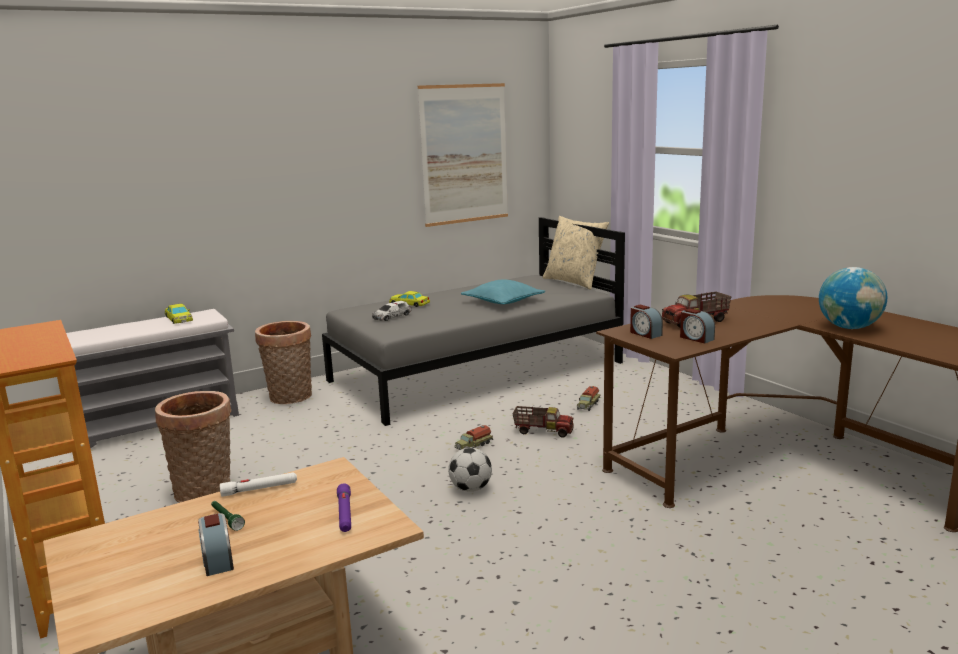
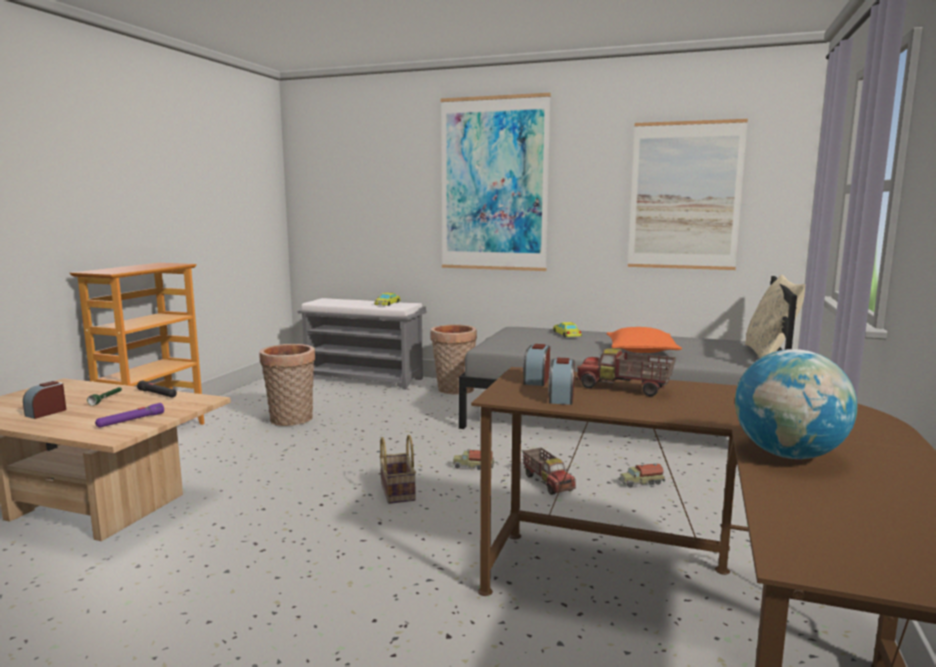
camera: 50 degrees right, 5 degrees down
white flashlight [220,472,297,497] -> black flashlight [137,381,177,398]
toy car [372,301,411,321] -> none
football [448,448,492,492] -> basket [379,435,416,504]
turquoise pillow [461,280,545,304] -> orange pillow [607,327,682,353]
none -> picture [440,93,551,271]

